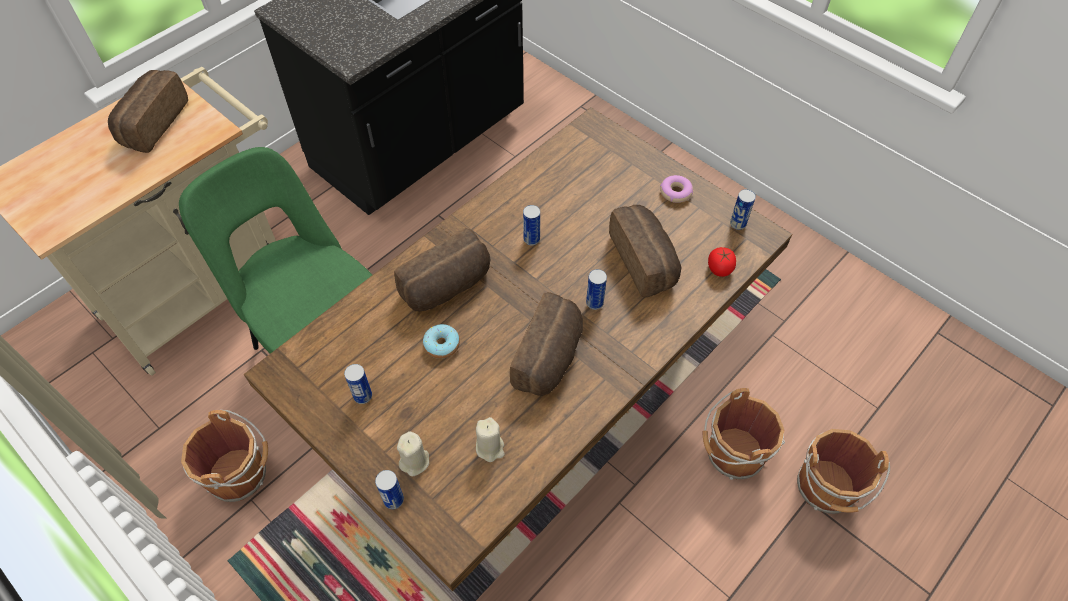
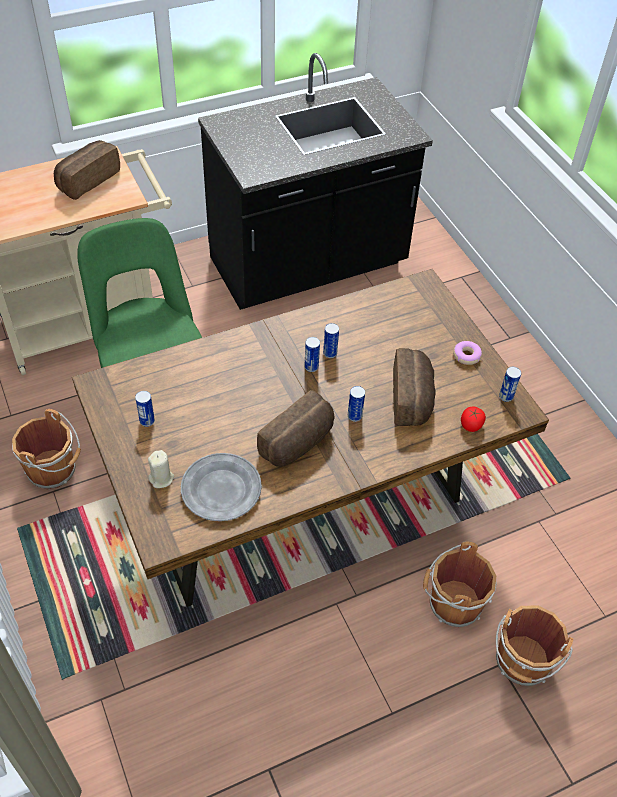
camera: 20 degrees right, 5 degrees down
can [375,470,404,509] -> can moved to [304,337,320,372]
bread [394,228,491,311] -> none
donut [423,324,460,359] -> none
beige candle [476,417,505,462] -> grey plate [181,453,262,521]

